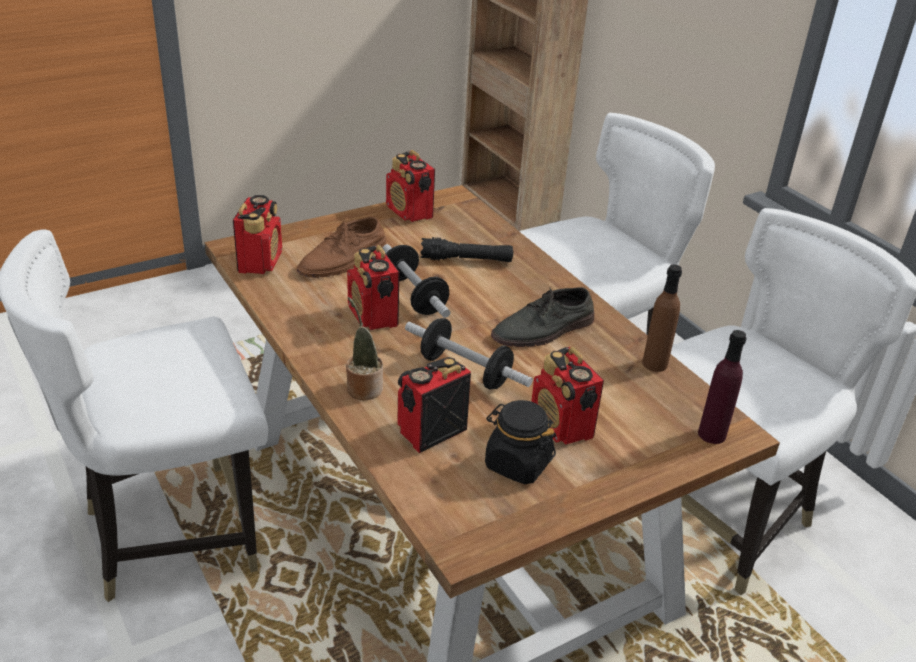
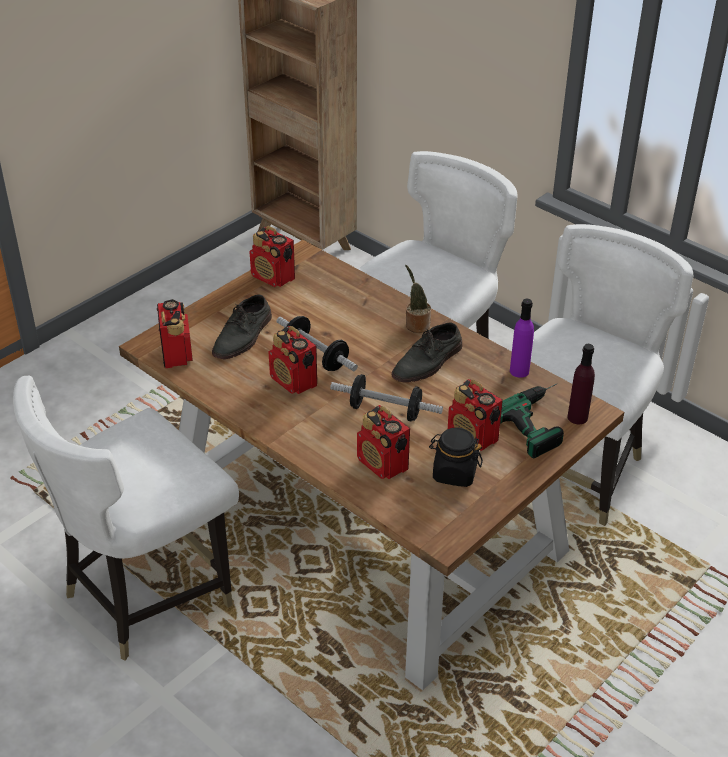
camera: 15 degrees left, 5 degrees up
brown shoe [297,217,386,278] -> grey shoe [212,294,272,359]
potted plant [346,297,383,400] -> potted plant moved to [405,265,431,333]
radio [397,357,471,453] -> radio turned 75 degrees counterclockwise [357,405,410,479]
black flashlight [421,237,513,262] -> none
brown bottle [642,265,682,372] -> purple bottle [510,299,534,378]
none -> power drill [500,384,564,458]

